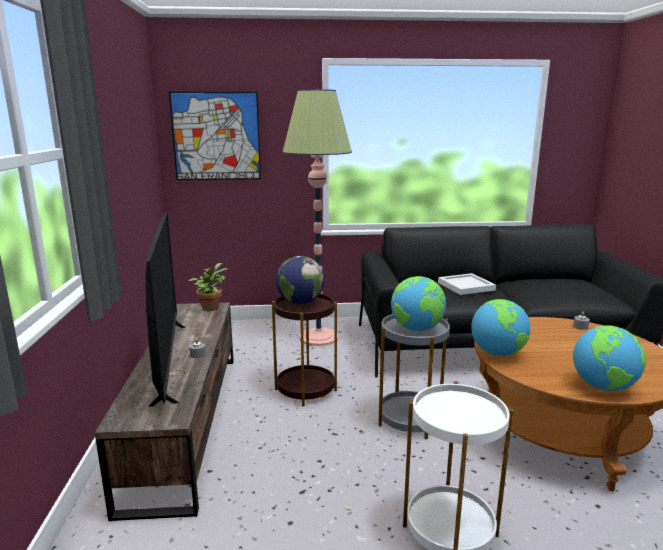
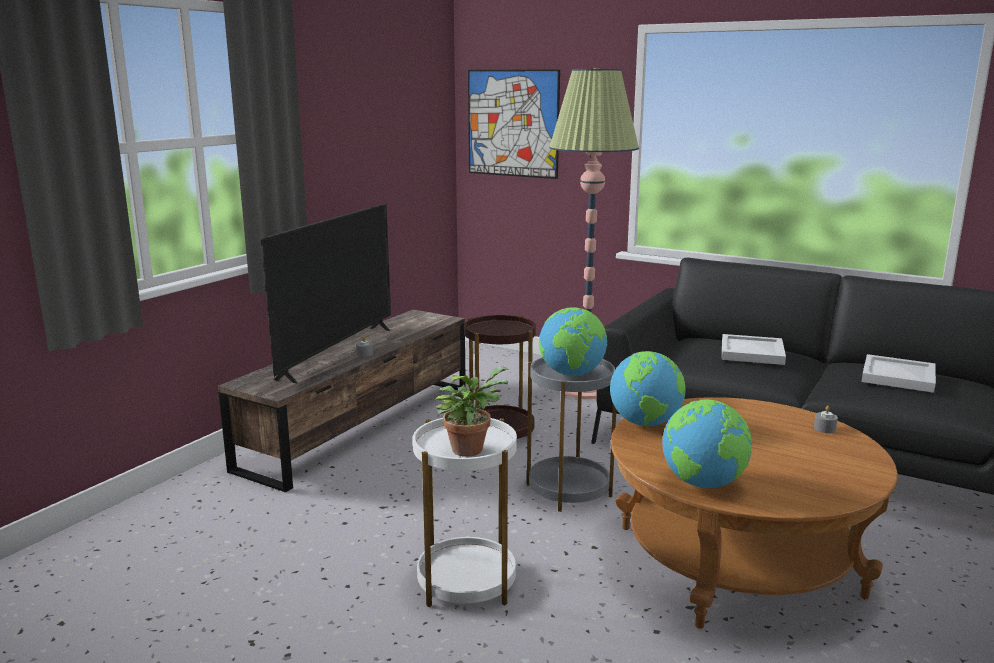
camera: 35 degrees right, 0 degrees up
potted plant [189,263,228,311] -> potted plant moved to [436,367,509,457]
globe [276,256,324,305] -> none
none -> white tray [861,354,936,393]

